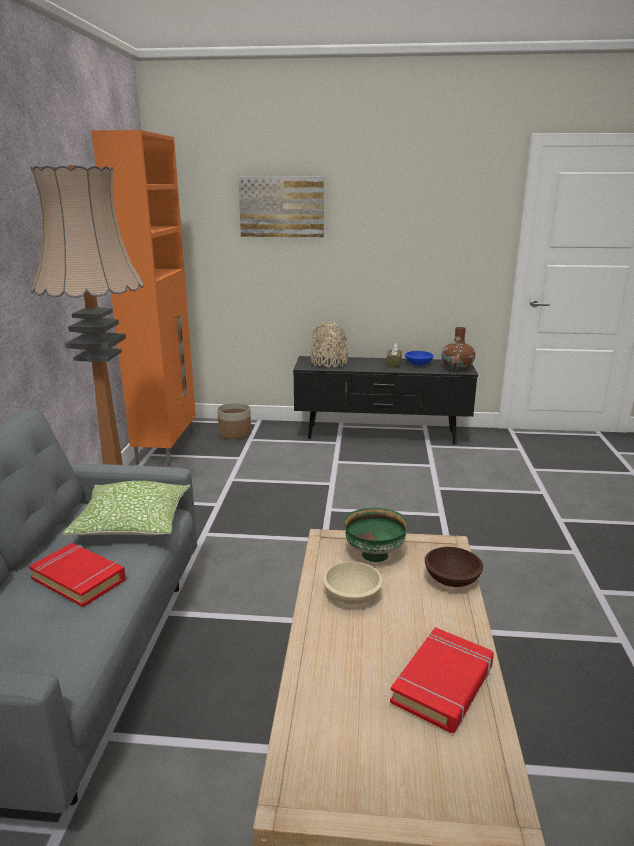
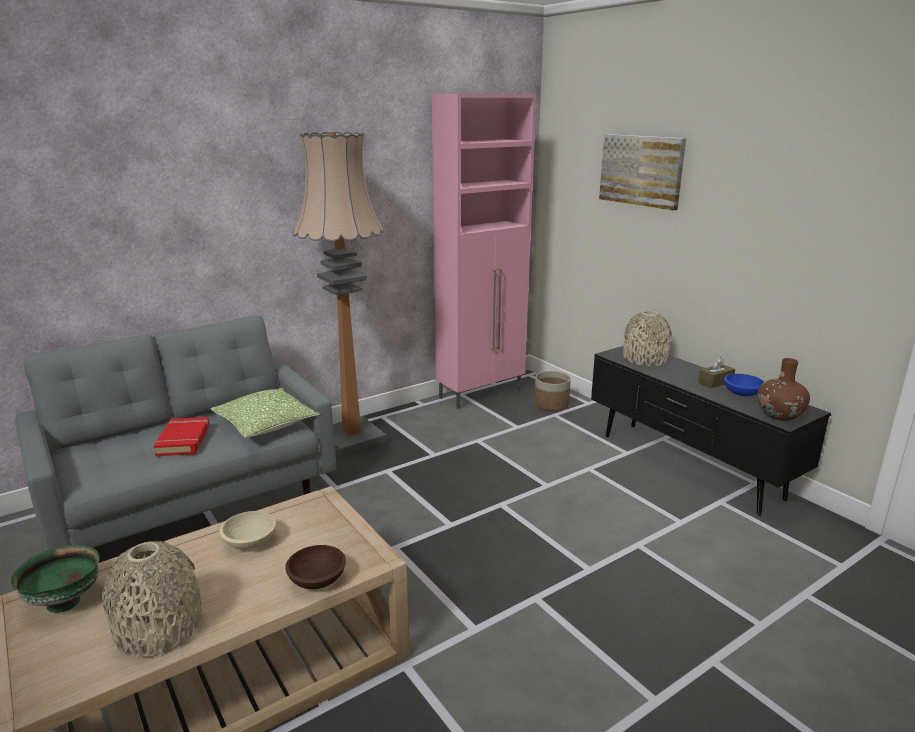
camera: 50 degrees right, 0 degrees up
orange cabinet [91,130,196,466] -> pink cabinet [432,94,536,409]
green bowl [343,508,409,562] -> green bowl moved to [11,545,100,613]
red book [390,627,494,733] -> beige vase [102,541,202,657]

